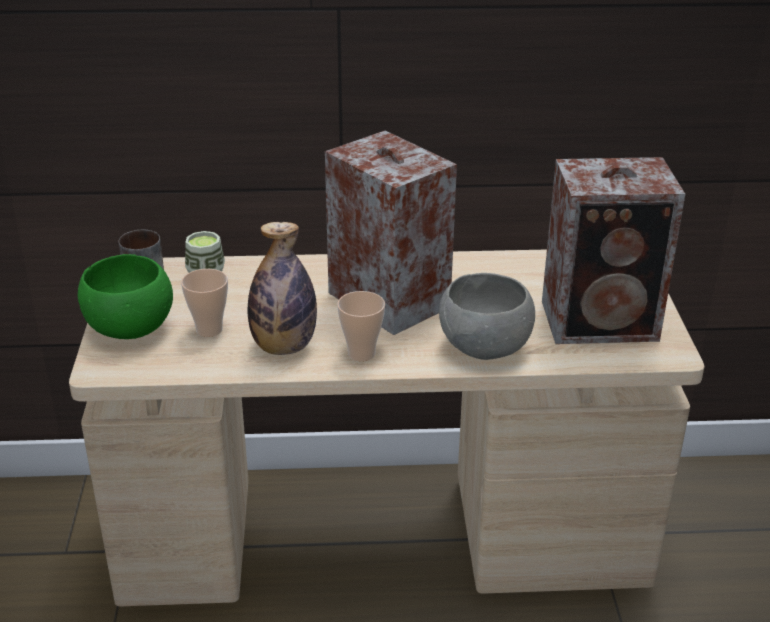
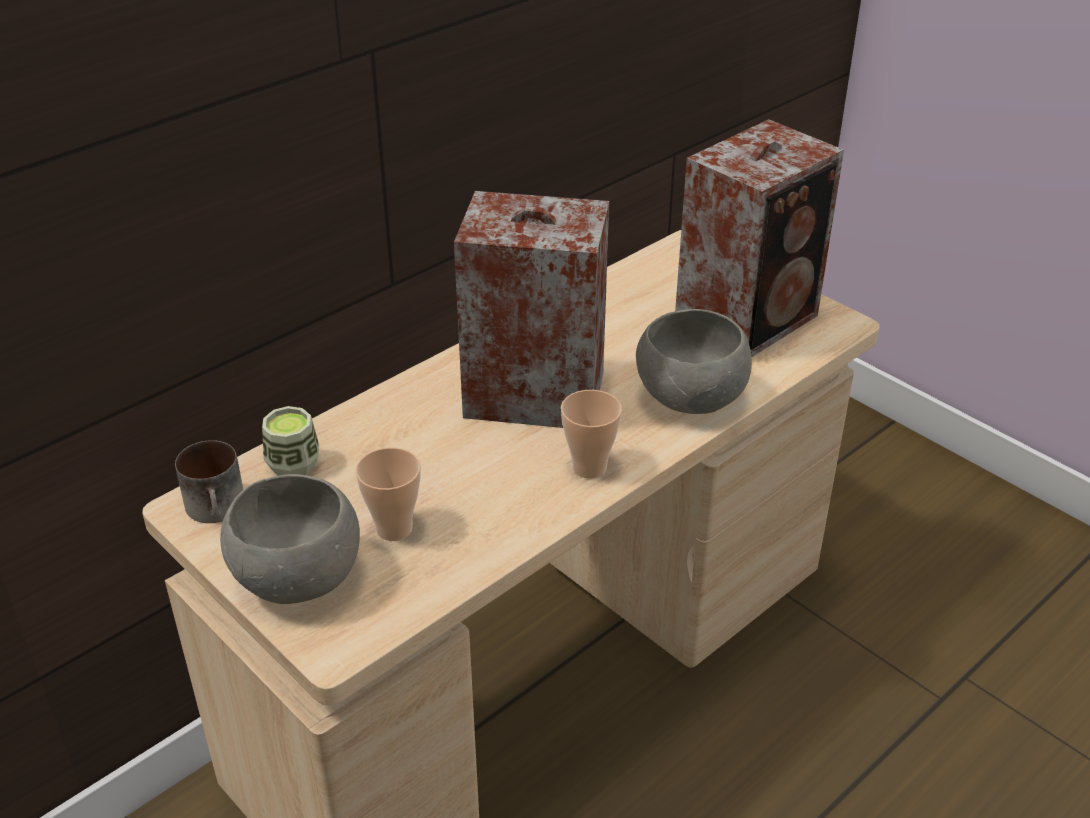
camera: 40 degrees left, 5 degrees up
green bowl [78,254,173,339] -> grey bowl [220,474,360,604]
bottle [248,222,317,355] -> none

